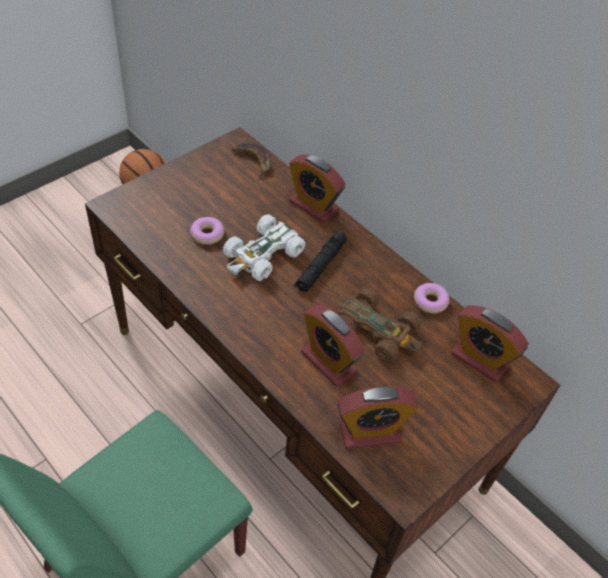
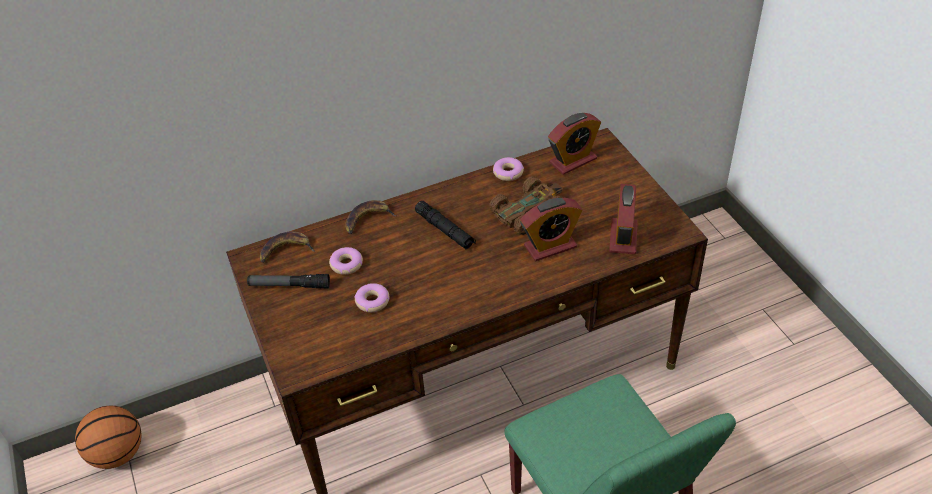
camera: 65 degrees left, 5 degrees down
white toy car [223,215,305,281] -> none
alarm clock [289,155,346,223] -> banana [345,200,397,234]
none -> flashlight [247,274,330,288]
none -> donut [329,247,363,275]

